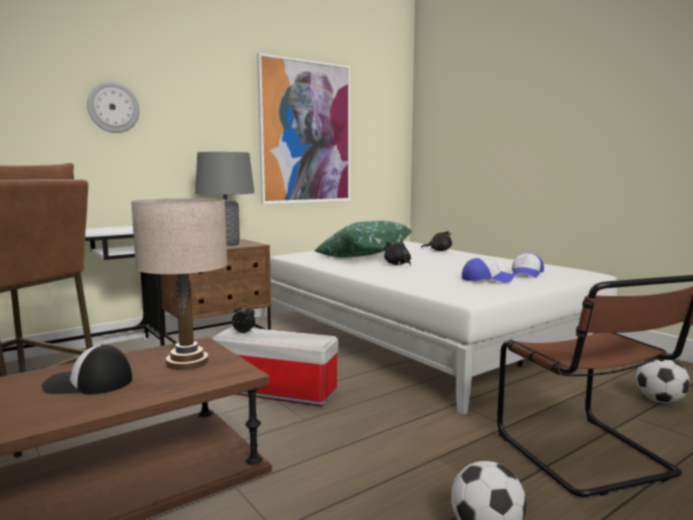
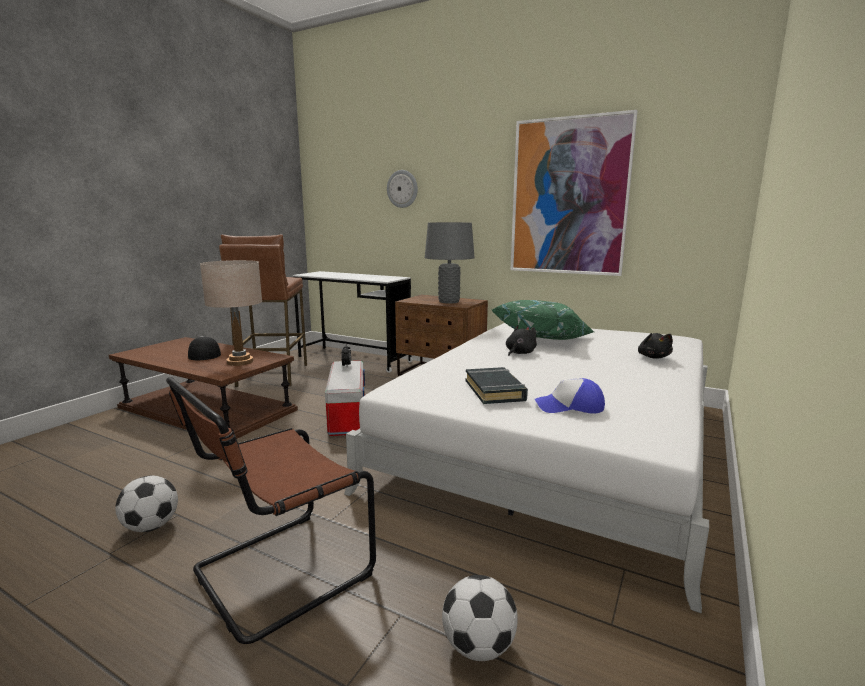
camera: 65 degrees right, 5 degrees up
cap [462,258,514,283] -> black book [465,367,528,404]

